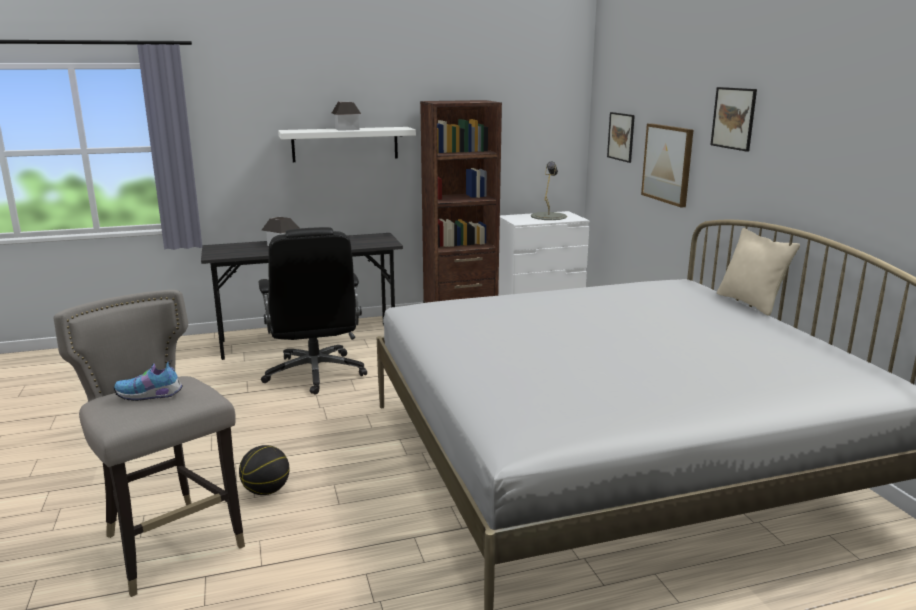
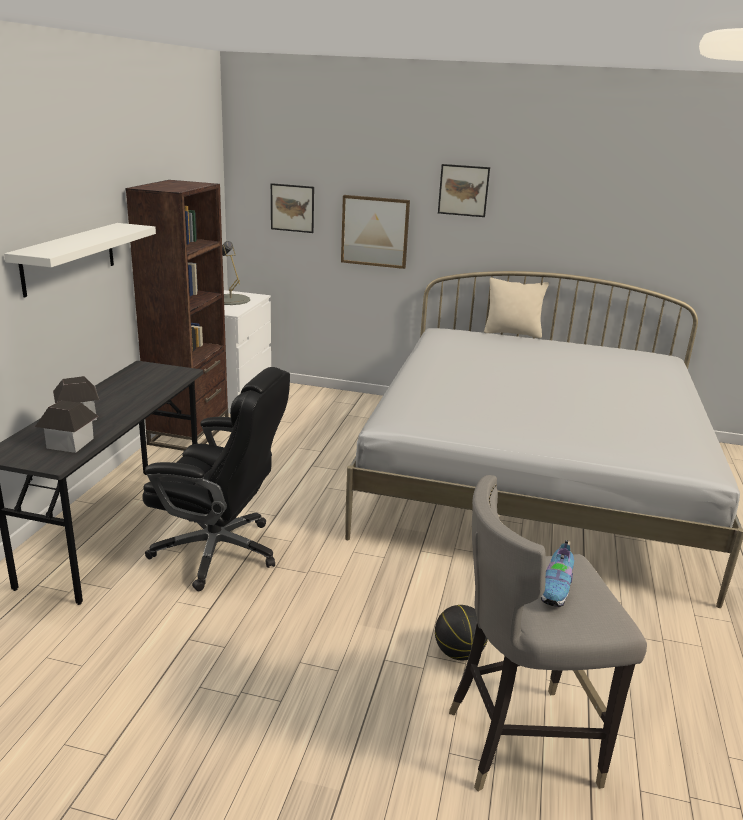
camera: 60 degrees left, 5 degrees up
toy house [332,101,361,131] -> toy house moved to [35,401,99,453]

